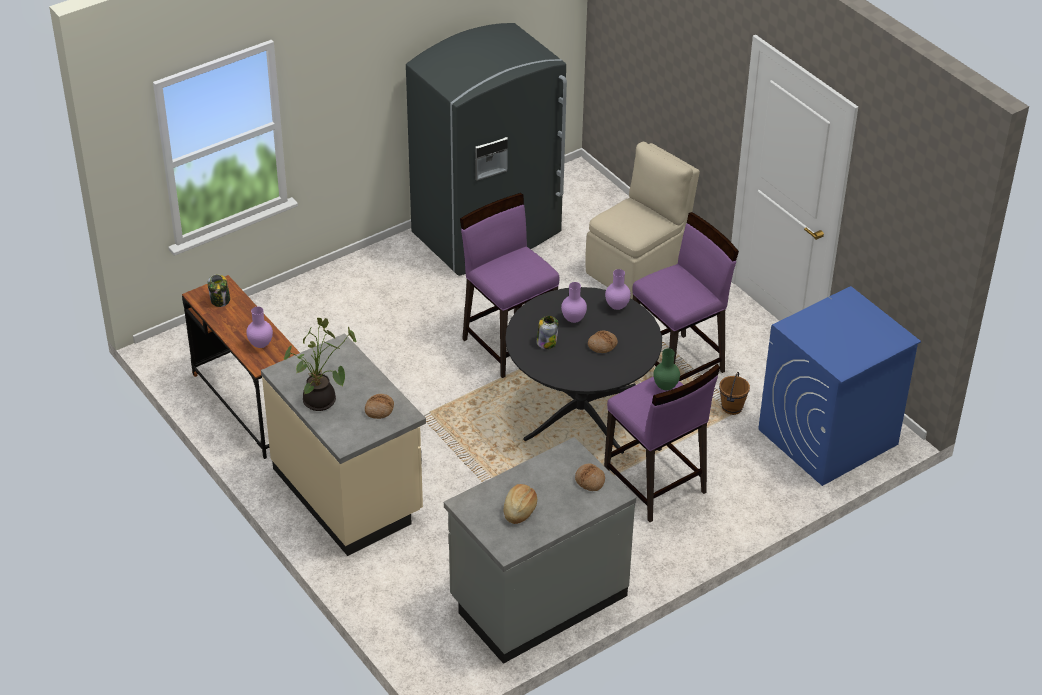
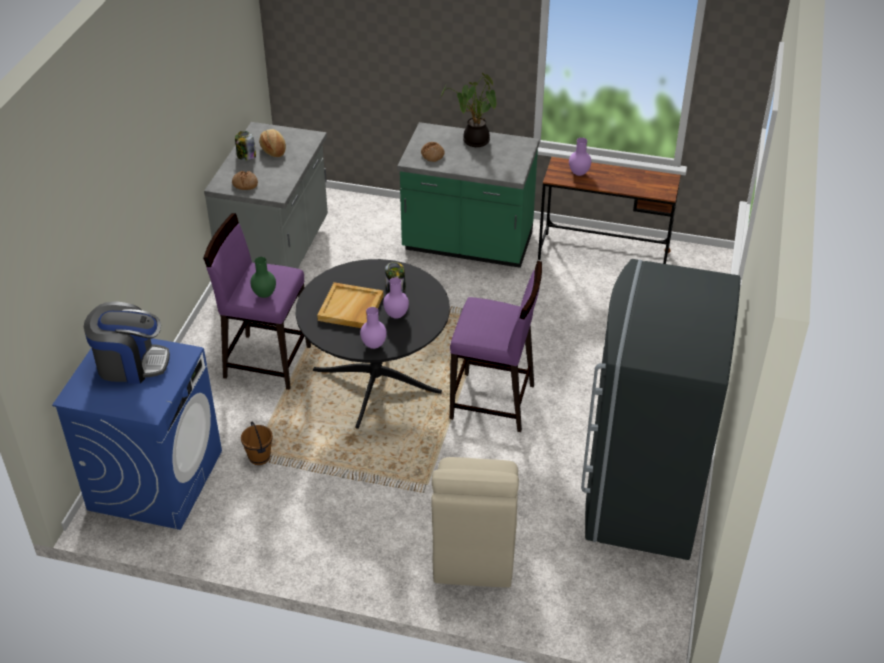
camera: 140 degrees right, 0 degrees up
jar [208,274,230,307] -> jar moved to [235,131,256,160]
beige counter [261,333,426,556] -> green counter [397,122,540,268]
bread [588,330,618,353] -> beige tray [317,282,383,328]
purple stool [633,212,739,381] -> none
none -> coffee machine [84,301,170,384]

